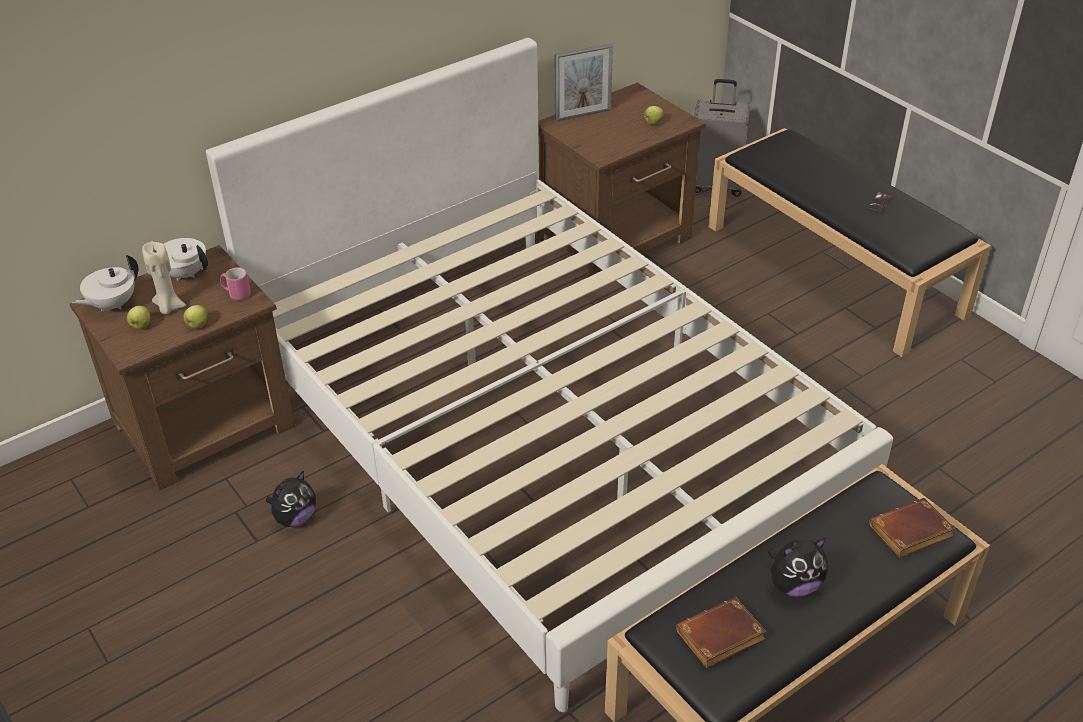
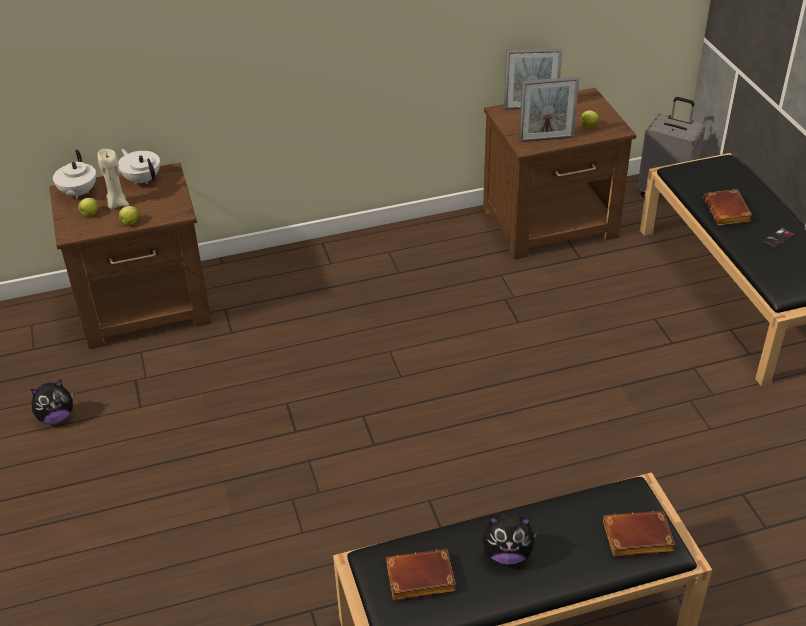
camera: 20 degrees right, 0 degrees up
white teapot [71,255,138,312] -> white teapot turned 60 degrees counterclockwise [53,150,96,200]
white bed [206,38,893,712] -> none
pink mug [220,267,251,300] -> none
plush toy [266,470,316,527] -> plush toy moved to [31,379,73,424]
none -> picture frame [519,76,579,142]
none -> brown book [704,189,752,226]

